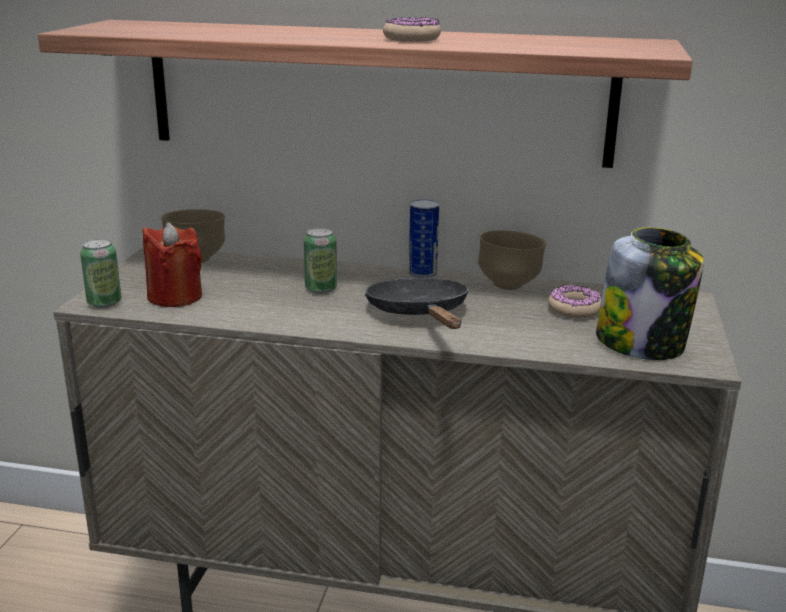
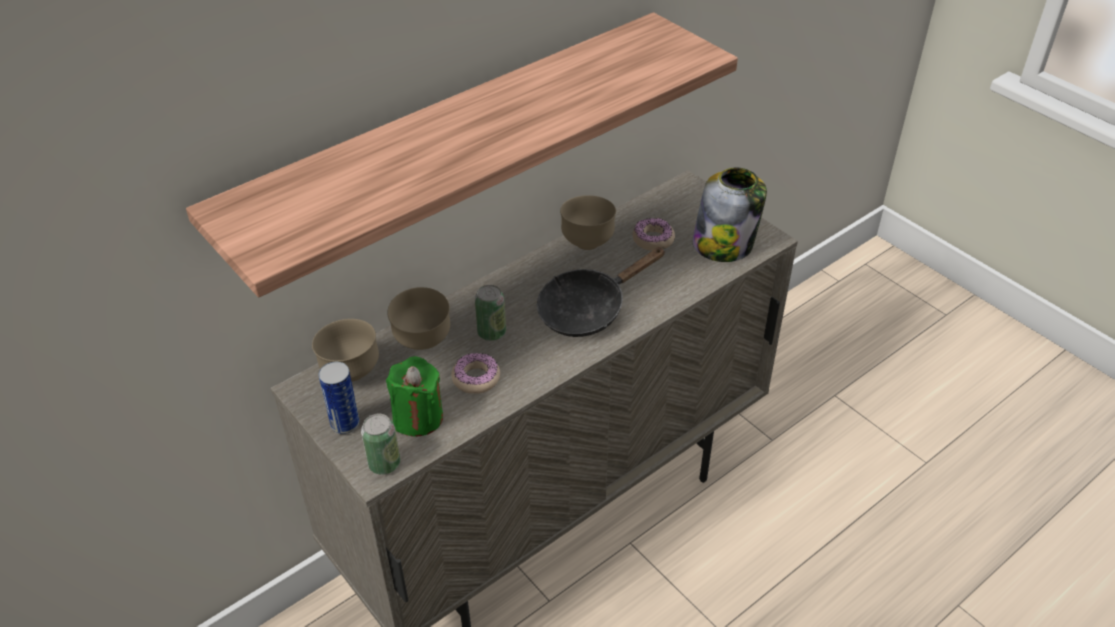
camera: 50 degrees left, 20 degrees up
red candle [142,222,202,307] -> green candle [386,356,443,437]
black frying pan [365,278,469,329] -> black frying pan turned 60 degrees counterclockwise [537,247,666,337]
donut [383,17,441,42] -> donut moved to [451,353,500,394]
can [409,199,439,278] -> can moved to [318,362,360,434]
none -> brown bowl [387,287,450,350]

